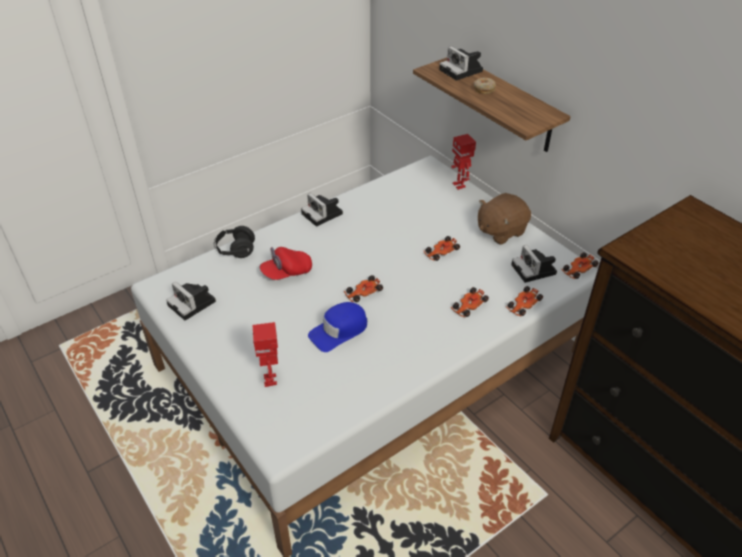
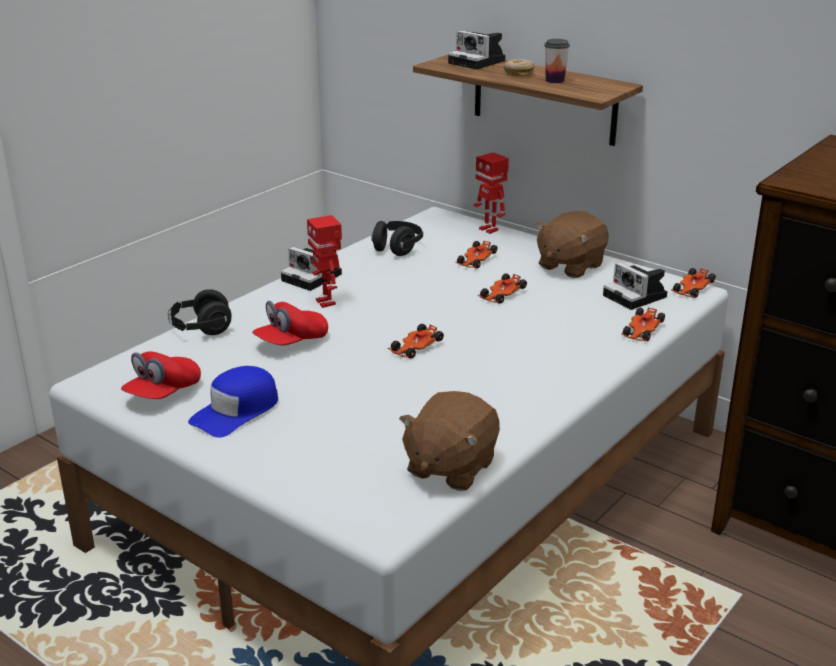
camera: 15 degrees left, 15 degrees down
camera [166,281,216,321] -> red cap [121,351,201,399]
toy robot [252,322,278,387] -> toy robot moved to [307,215,342,308]
blue cap [308,302,367,352] -> blue cap moved to [188,366,278,438]
toy car [451,287,489,317] -> toy car moved to [455,241,497,268]
none -> black headphones [372,221,423,256]
none -> brown plush toy [399,391,500,491]
none -> cup [544,39,570,83]

